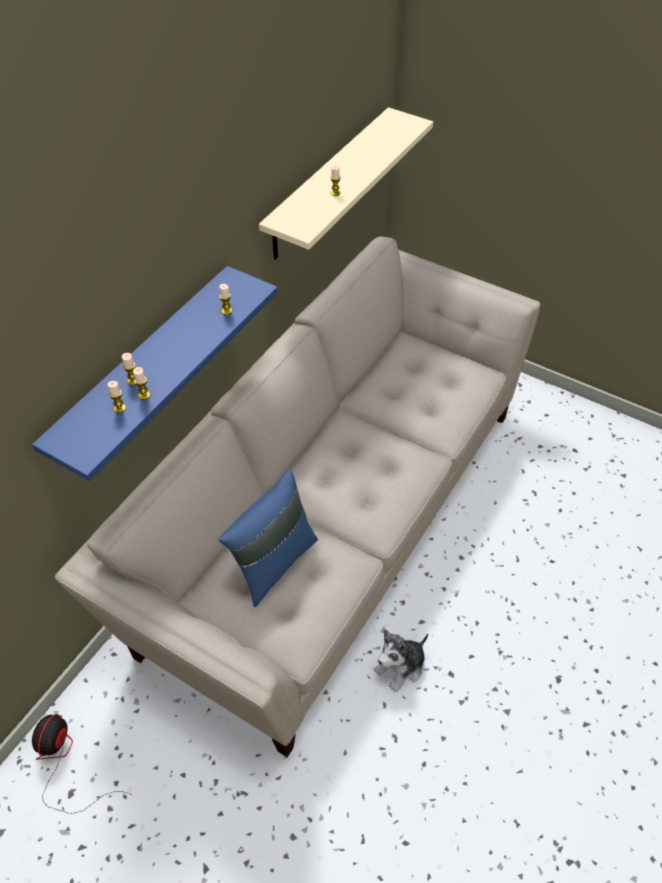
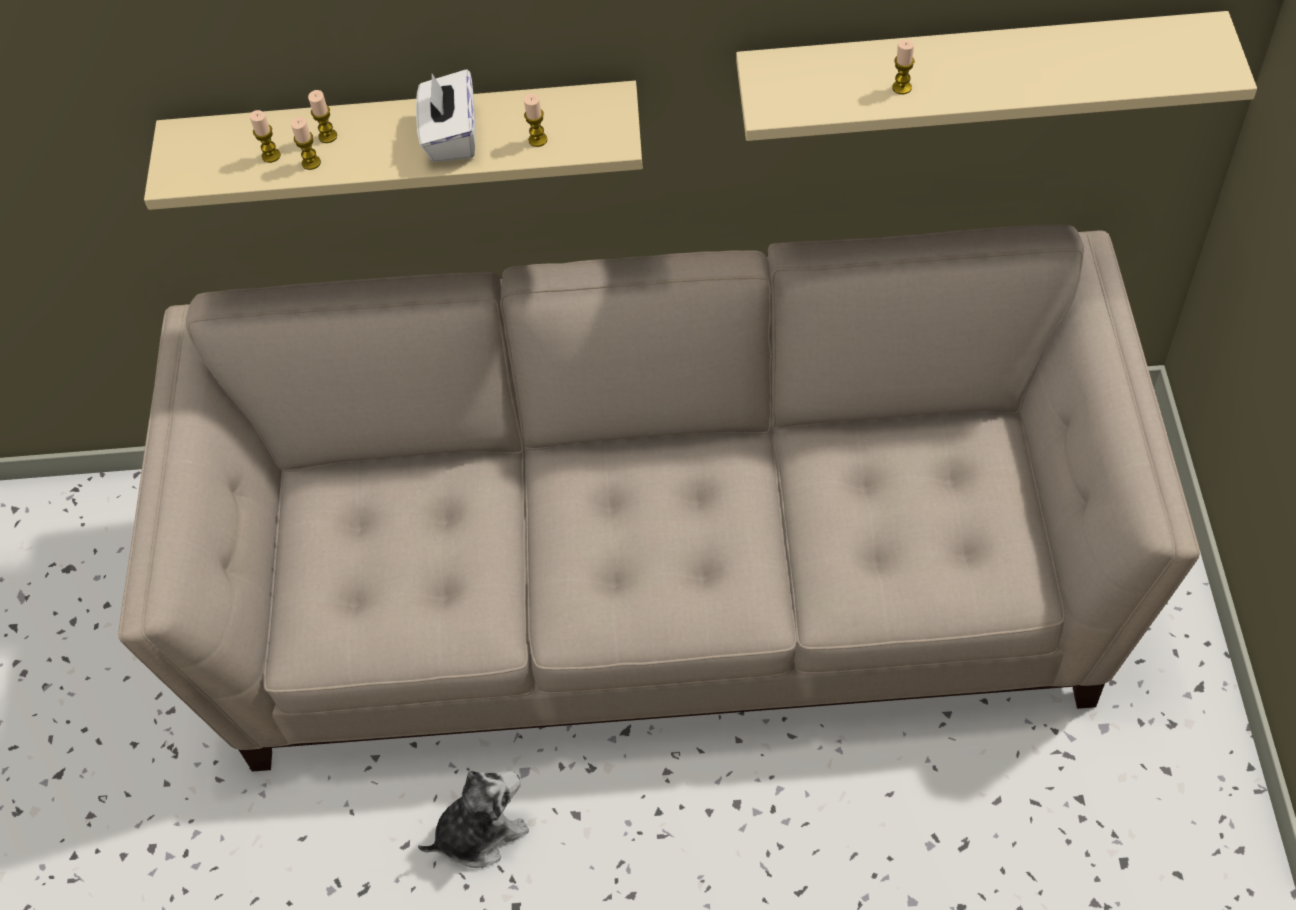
camera: 60 degrees right, 5 degrees up
blue shelf [32,266,278,481] -> beige shelf [144,81,643,210]
fan [32,714,132,814] -> none
blue pillow [218,469,318,607] -> none
plush toy [374,629,428,692] -> plush toy turned 135 degrees clockwise [418,771,529,868]
none -> white tissue box [416,69,476,162]

